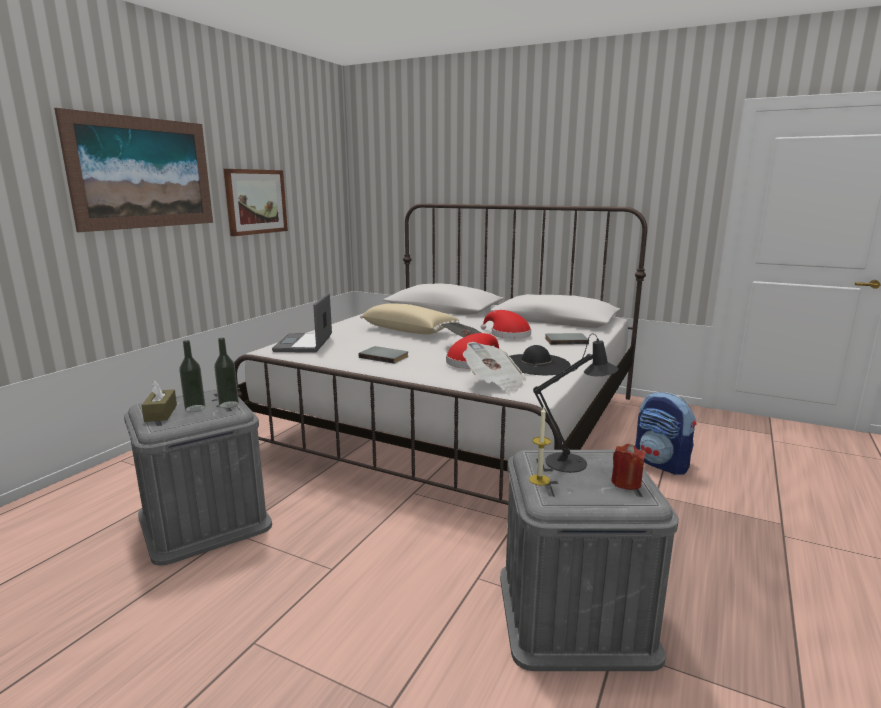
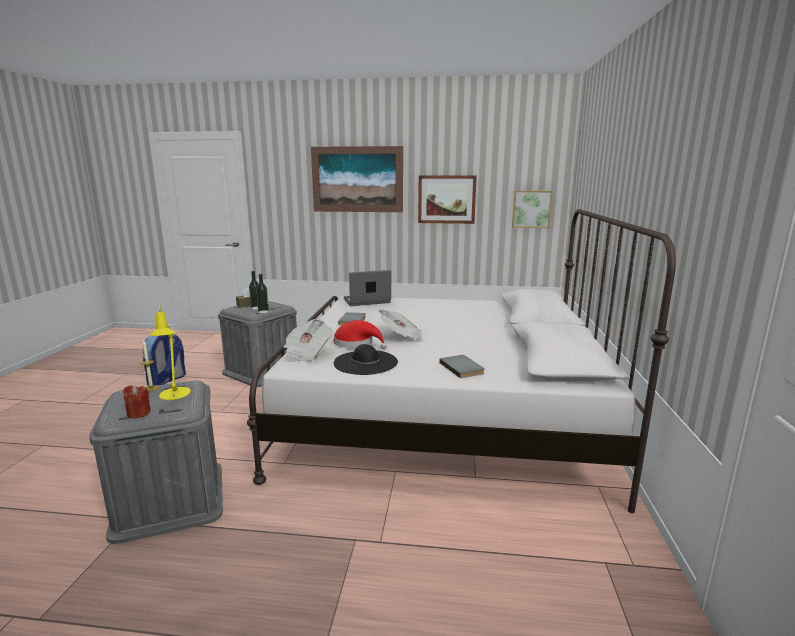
camera: 70 degrees right, 0 degrees up
beige pillow [360,303,459,335] -> none
red hat [481,310,531,339] -> none
black table lamp [533,333,618,473] -> yellow table lamp [149,306,191,400]
backpack [635,392,697,475] -> backpack moved to [143,333,186,386]
none -> picture [512,191,553,228]

